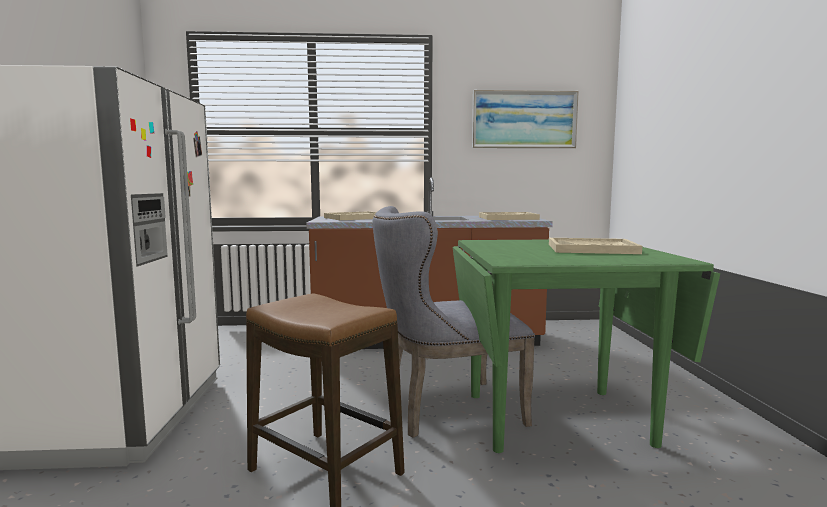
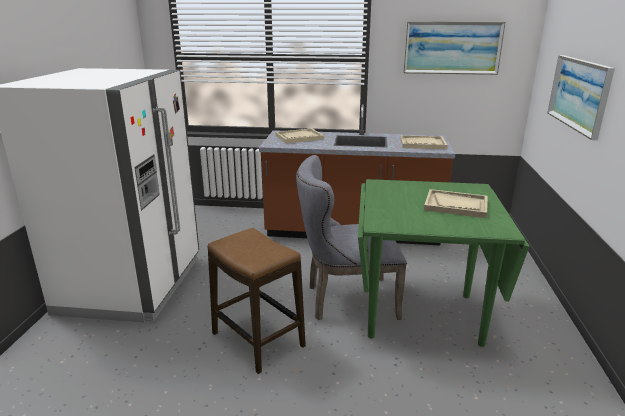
camera: 10 degrees right, 15 degrees up
none -> picture [547,55,615,140]

